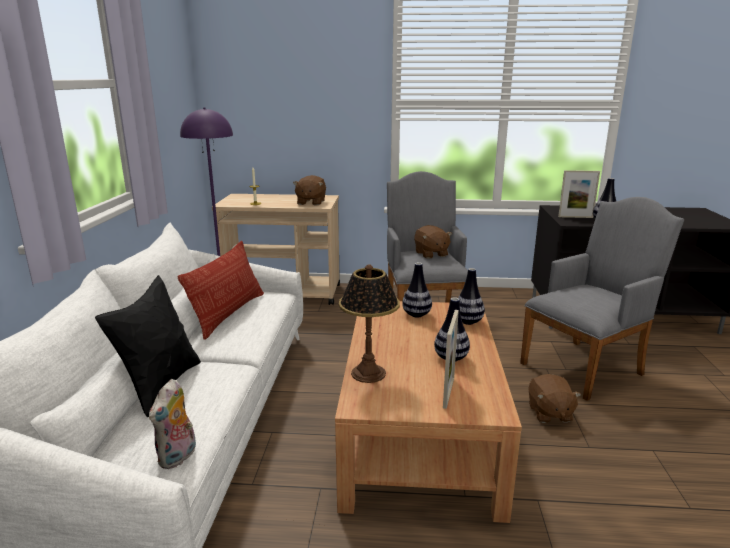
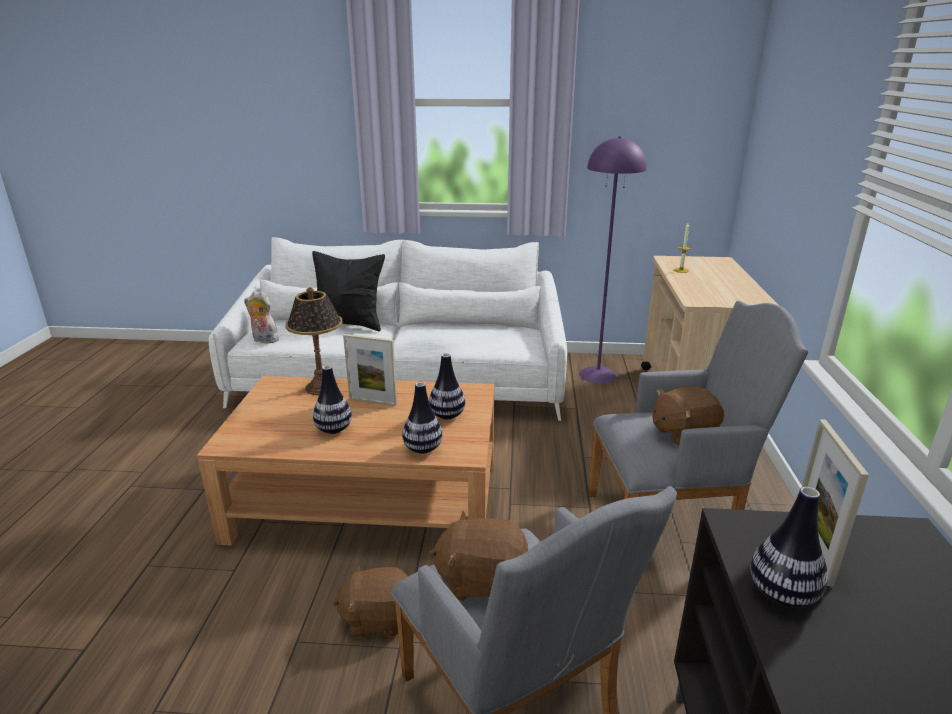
camera: 90 degrees right, 5 degrees up
pillow [178,241,264,340] -> none
brown plush toy [293,175,326,205] -> brown plush toy moved to [429,510,528,601]
picture frame [443,310,459,409] -> picture frame moved to [343,334,397,406]

